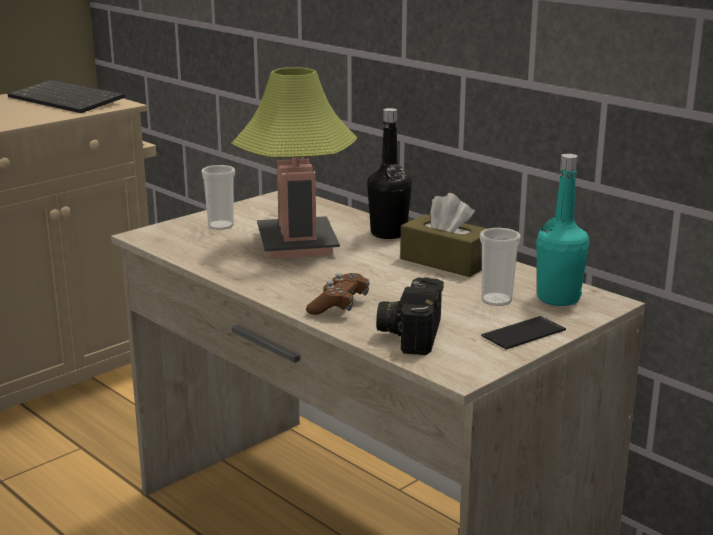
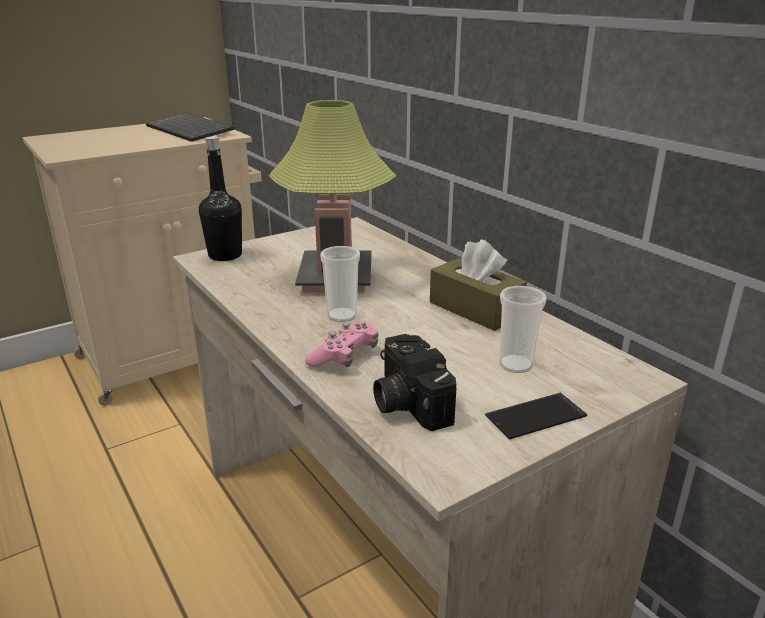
camera: 10 degrees right, 5 degrees up
cup [201,165,235,230] -> cup moved to [320,246,360,322]
brown game controller [306,273,369,315] -> pink game controller [305,322,378,367]
black bottle [367,108,412,239] -> black bottle moved to [199,136,242,261]
camera [376,277,444,355] -> camera turned 45 degrees counterclockwise [373,334,457,431]
turquoise bottle [536,154,589,306] -> none

